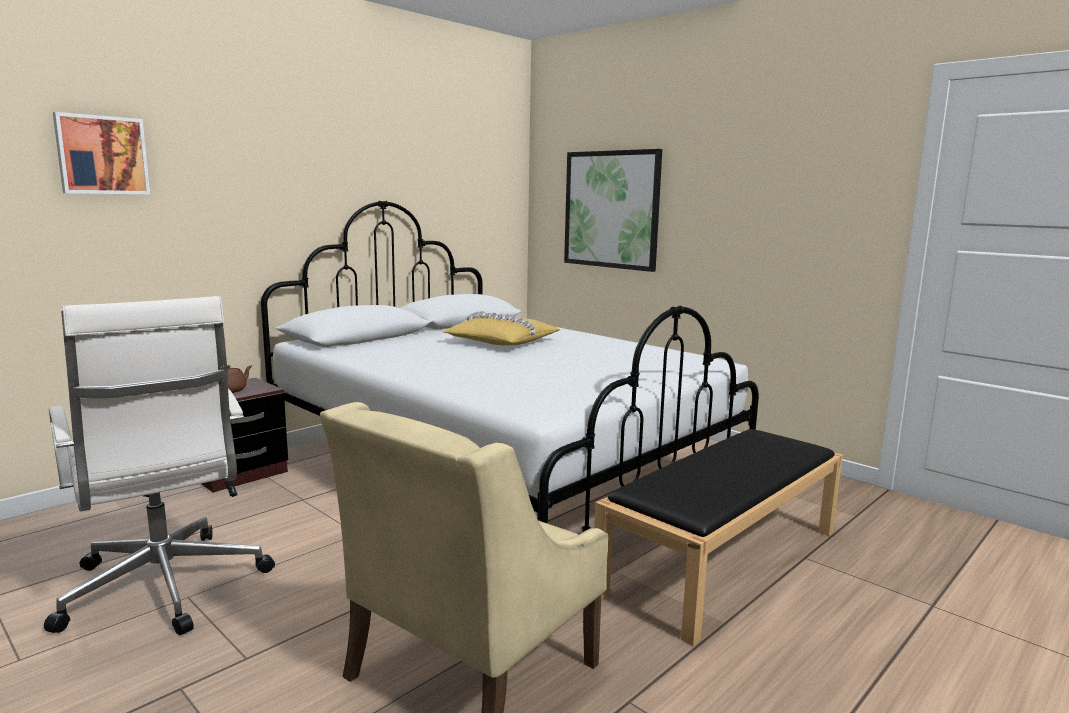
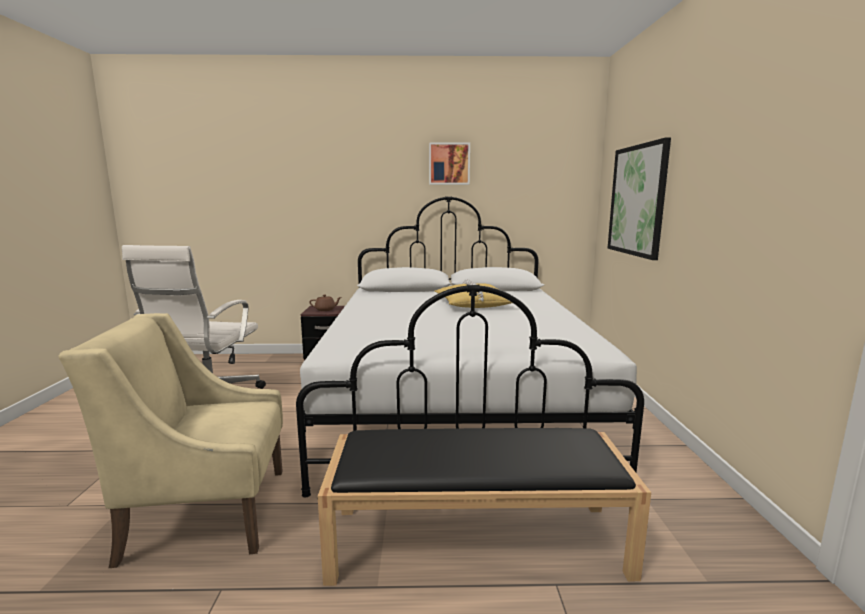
camera: 45 degrees right, 0 degrees up
picture [53,112,150,194] -> picture moved to [429,142,470,185]

